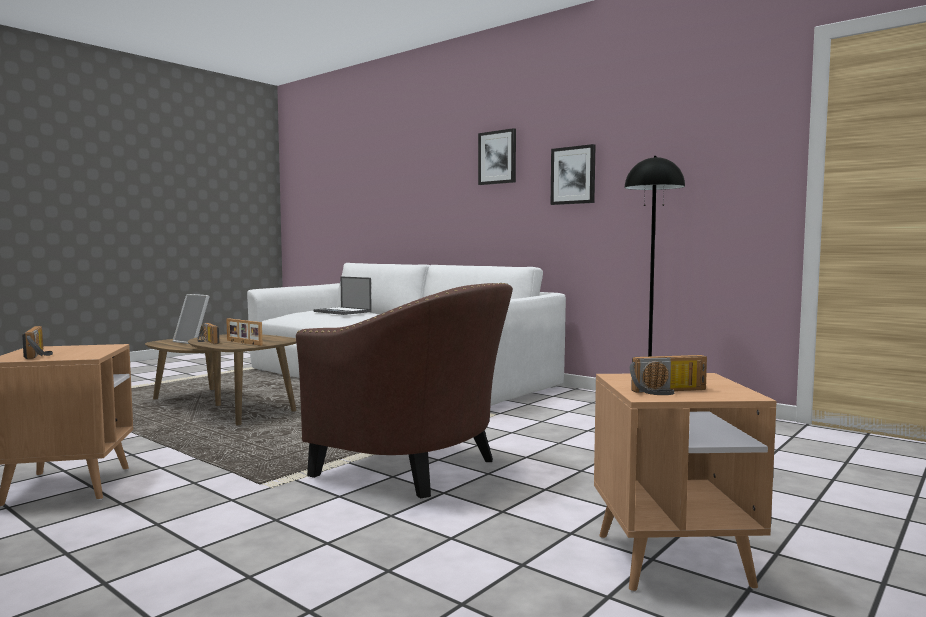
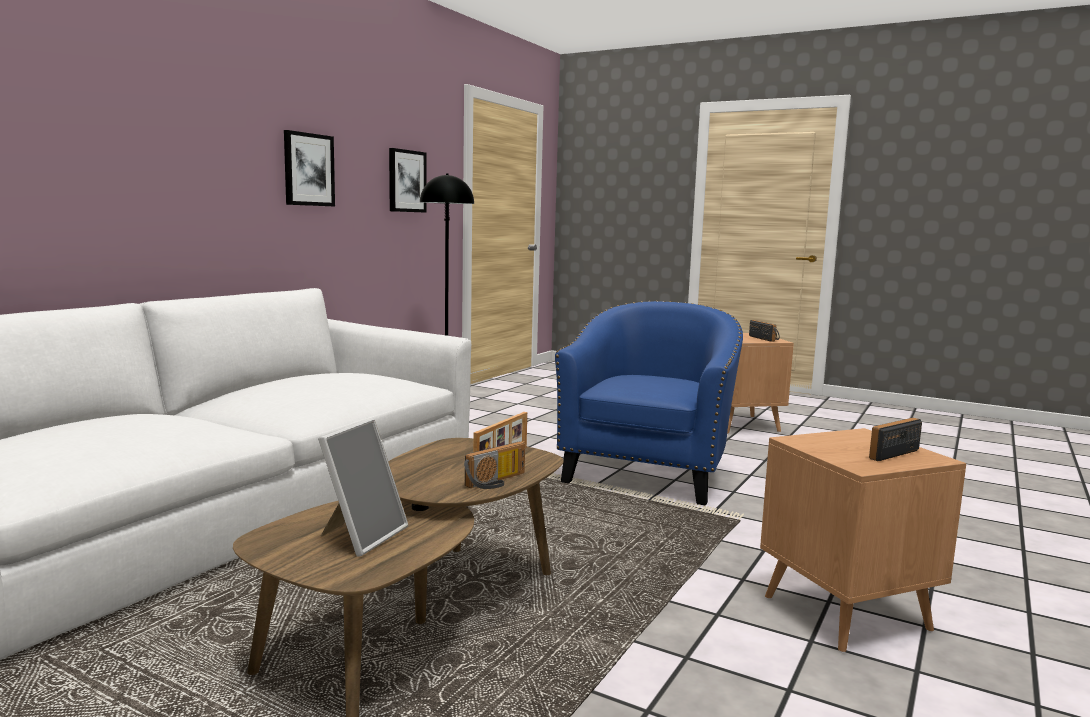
camera: 100 degrees left, 5 degrees up
brown armchair [296,283,513,498] -> blue armchair [555,301,743,505]
laptop [313,276,372,315] -> none
picture [478,128,516,185] -> picture moved to [389,148,426,213]

